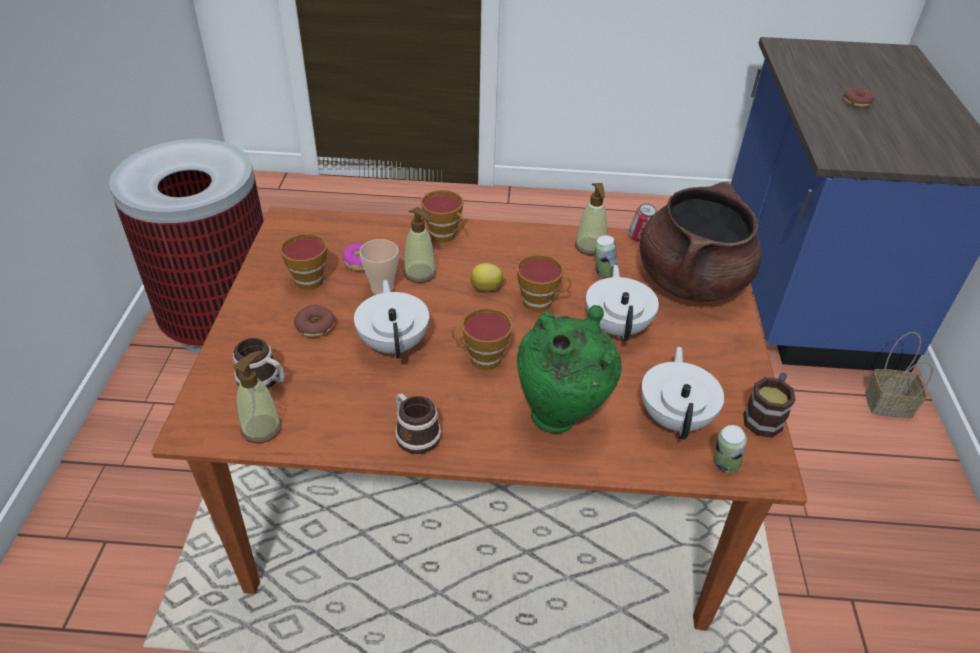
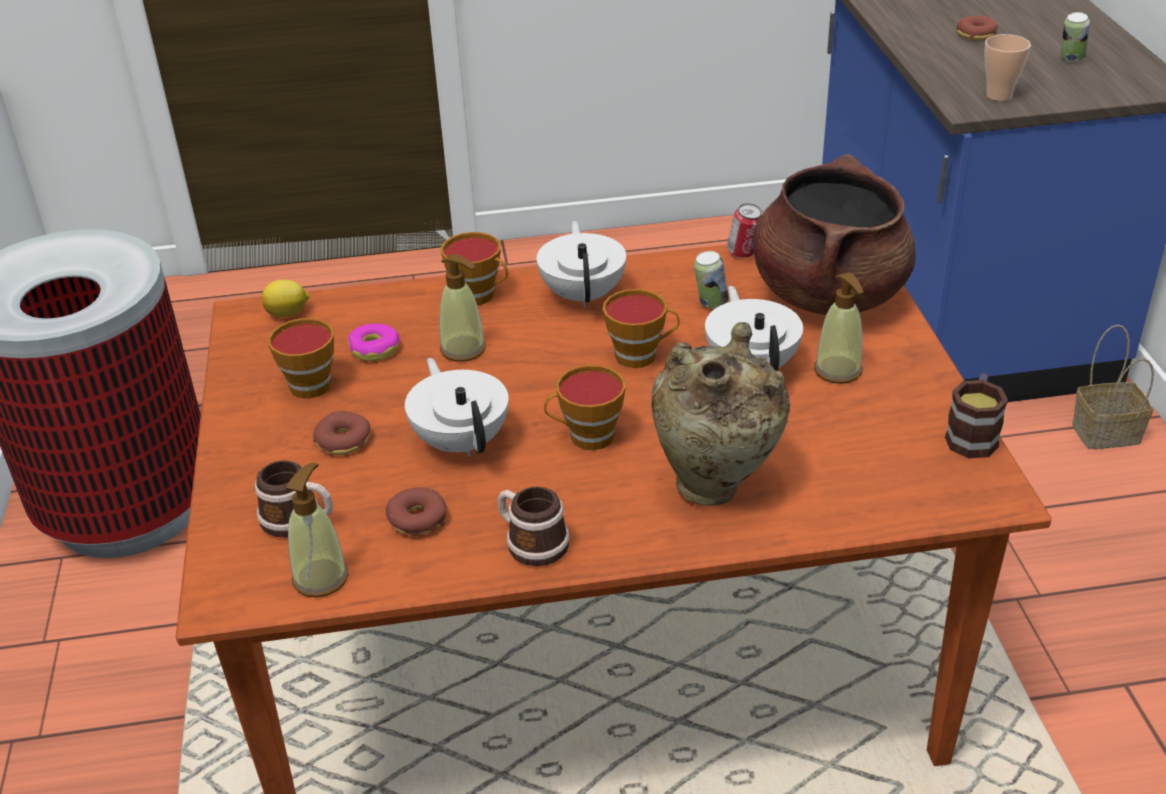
camera: 10 degrees left, 5 degrees down
cup [359,239,399,295] -> cup moved to [984,34,1031,101]
lemon [470,263,505,291] -> lemon moved to [262,280,309,317]
green vase [517,305,622,433] -> beige vase [651,322,790,506]
soap dispenser [575,183,607,256] -> soap dispenser moved to [814,272,863,384]
white teapot [641,347,724,440] -> white teapot moved to [536,221,626,308]
can [714,425,747,473] -> can moved to [1061,12,1090,62]
none -> donut [386,487,447,536]

